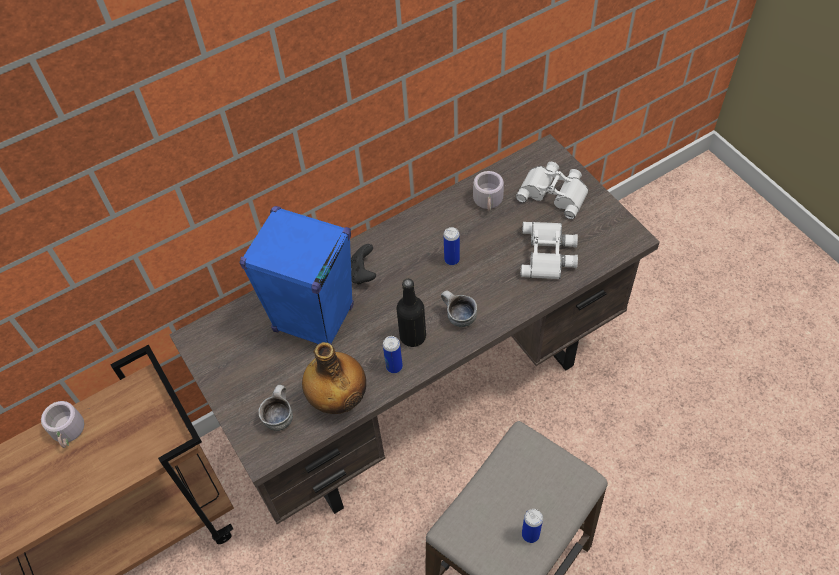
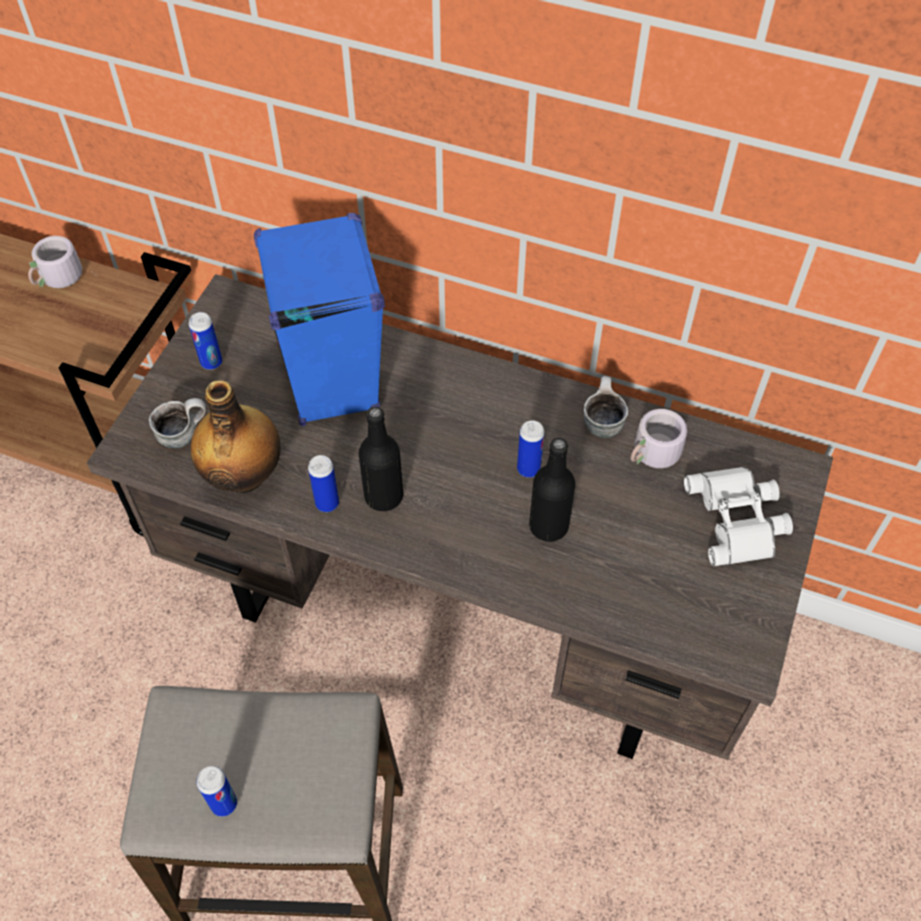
camera: 50 degrees right, 0 degrees up
black game controller [351,244,376,285] -> none
mug [441,291,477,327] -> mug moved to [584,376,628,438]
white binoculars [521,222,578,279] -> none
none -> can [189,312,222,370]
none -> black bottle [529,438,575,542]

